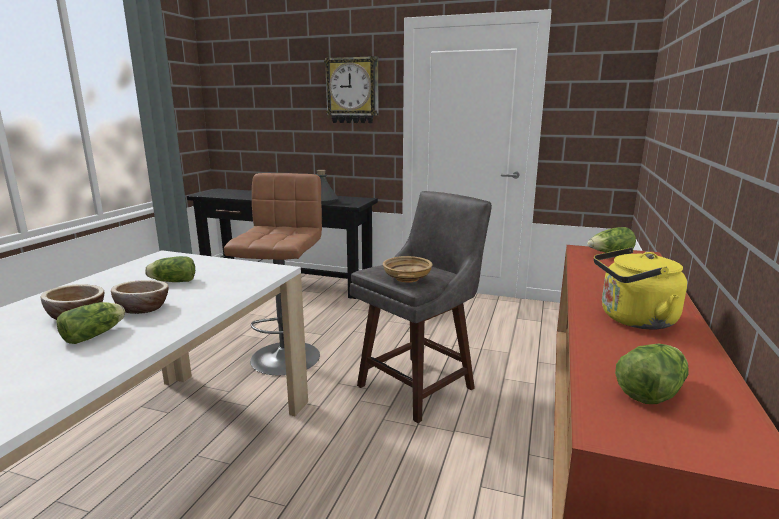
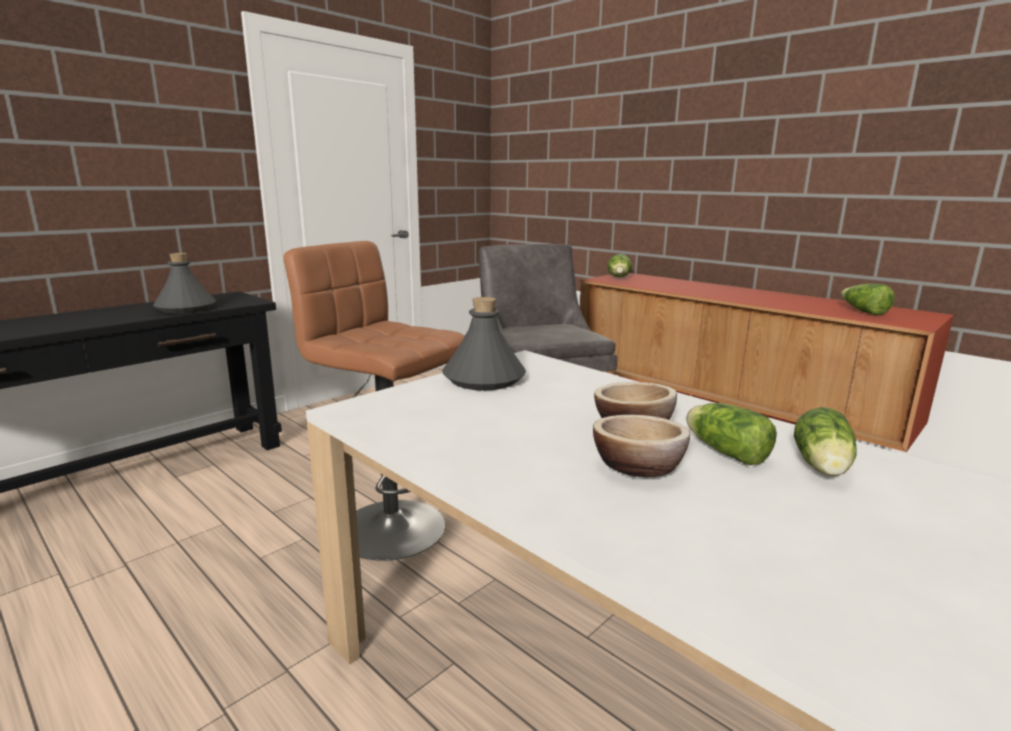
camera: 65 degrees left, 0 degrees up
lettuce [145,256,195,282] -> lettuce moved to [794,407,857,476]
wall clock [324,56,379,123] -> none
beige bowl [383,256,433,283] -> none
yellow kettle [594,248,687,330] -> none
none -> grey bottle [442,297,526,391]

